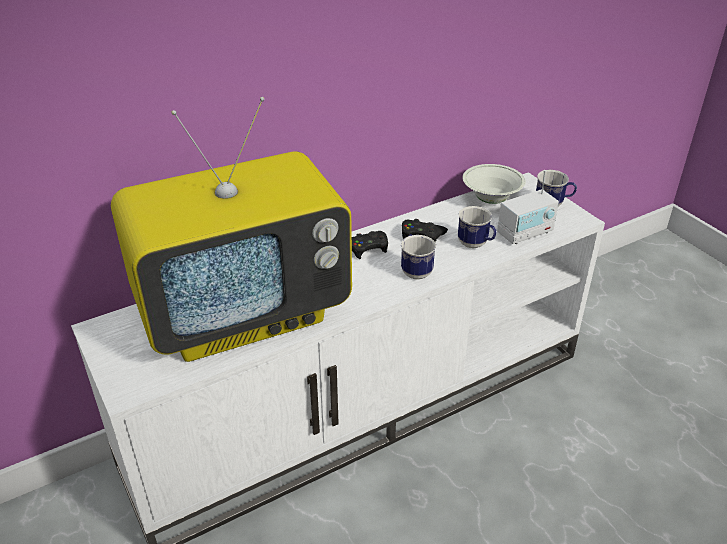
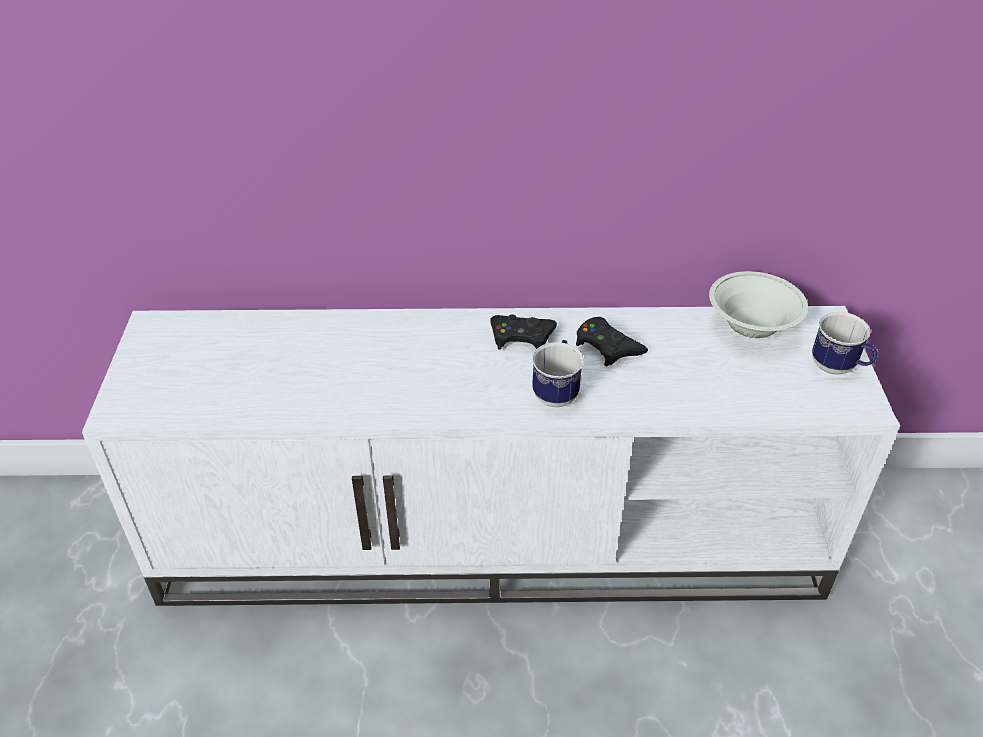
camera: 30 degrees right, 5 degrees up
television [111,97,352,362] -> none
mug [458,206,497,248] -> none
radio [497,170,559,244] -> none

